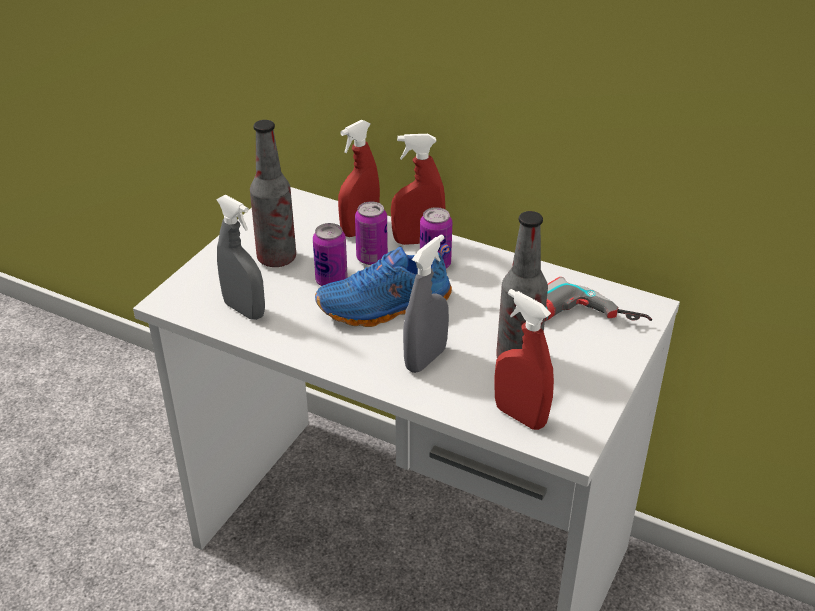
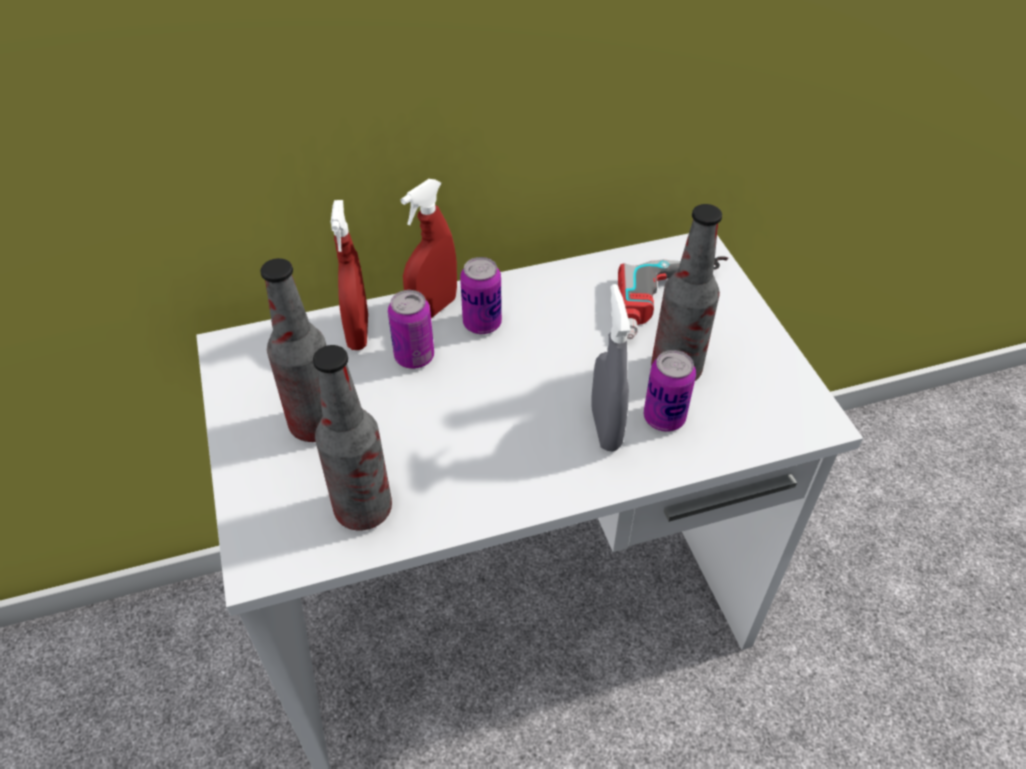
camera: 45 degrees left, 10 degrees up
grey spray bottle [216,195,265,320] -> bottle [313,345,392,531]
can [313,223,348,286] -> can moved to [644,350,696,432]
blue shoe [315,244,452,327] -> none
red spray bottle [494,289,554,430] -> none

